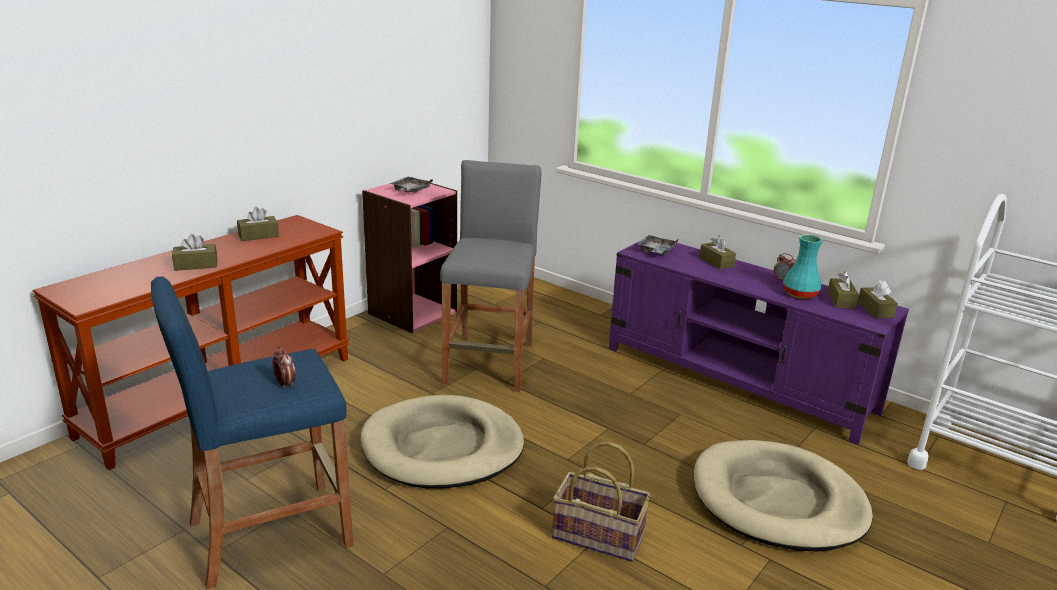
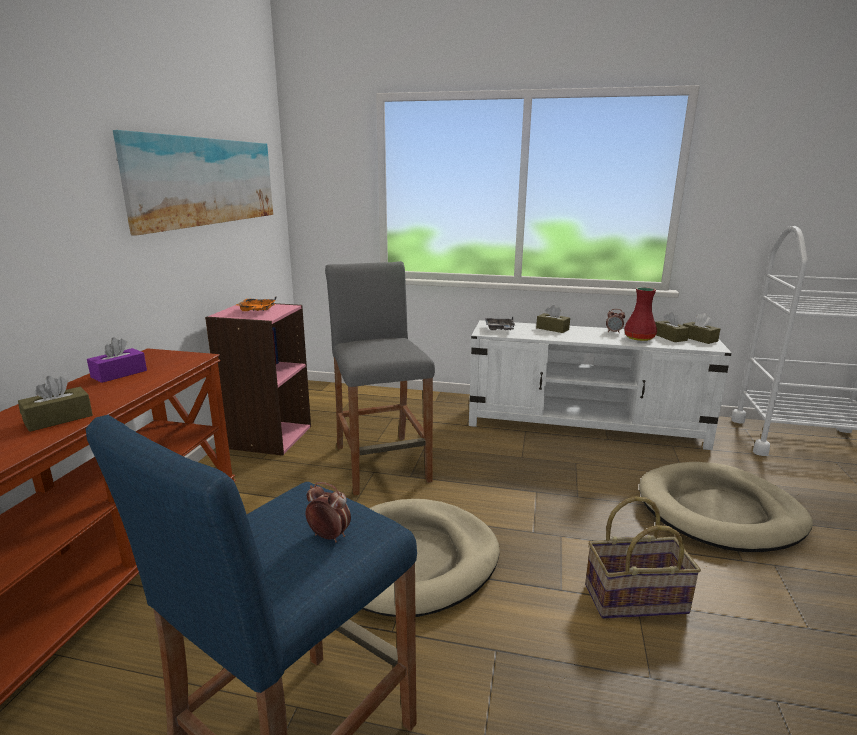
camera: 25 degrees left, 5 degrees down
brown tissue box [237,207,279,241] -> purple tissue box [87,338,147,383]
grey tray [390,177,433,193] -> orange tray [236,296,277,311]
purple tv stand [609,240,909,445] -> white tv stand [469,320,732,450]
turquoise vase [783,234,823,299] -> red vase [624,287,657,341]
none -> picture [113,130,273,236]

